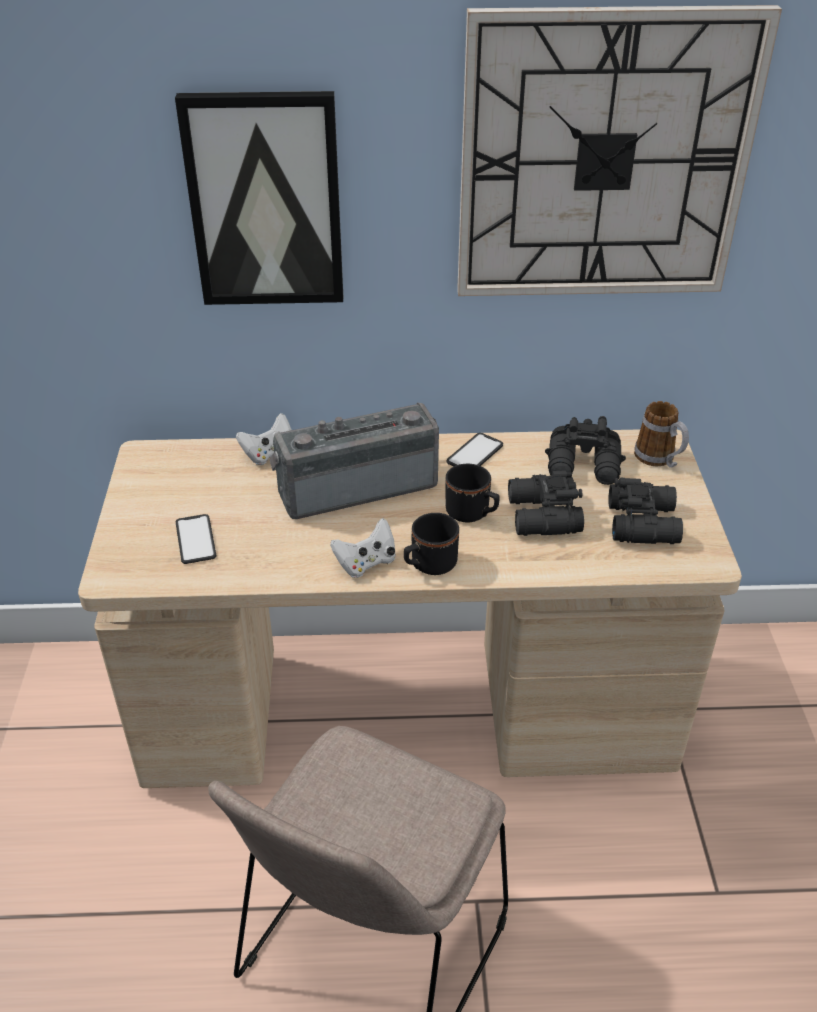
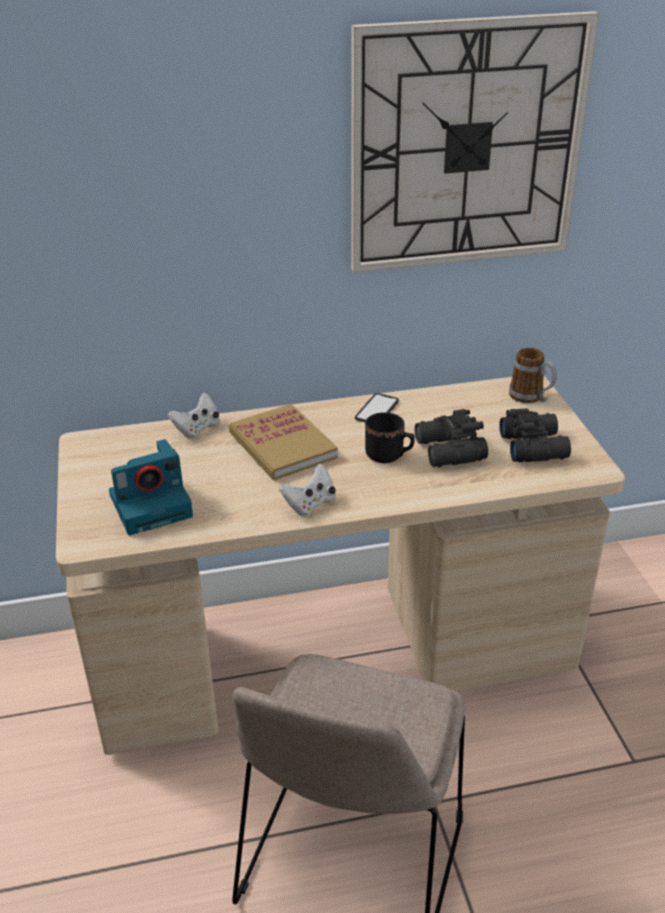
camera: 10 degrees left, 5 degrees down
picture [175,91,343,305] -> none
phone [176,514,217,564] -> camera [109,439,193,535]
radio [269,403,439,519] -> book [229,404,338,480]
black mug [404,513,459,575] -> none
black binoculars [545,416,626,485] -> none

